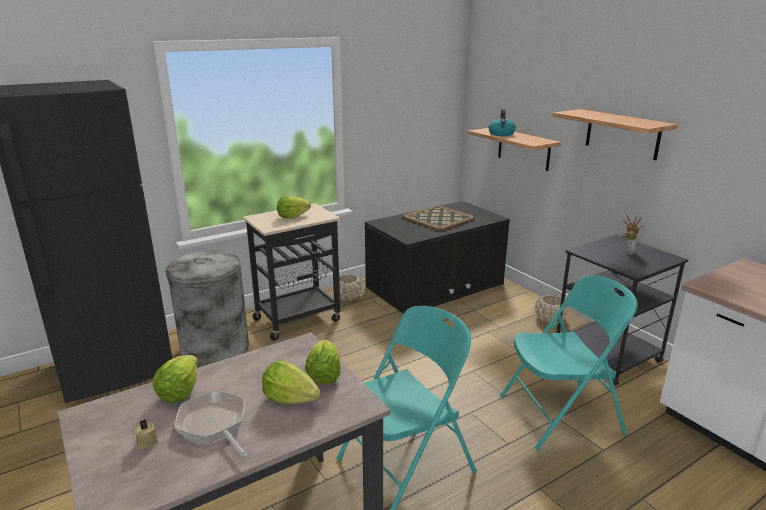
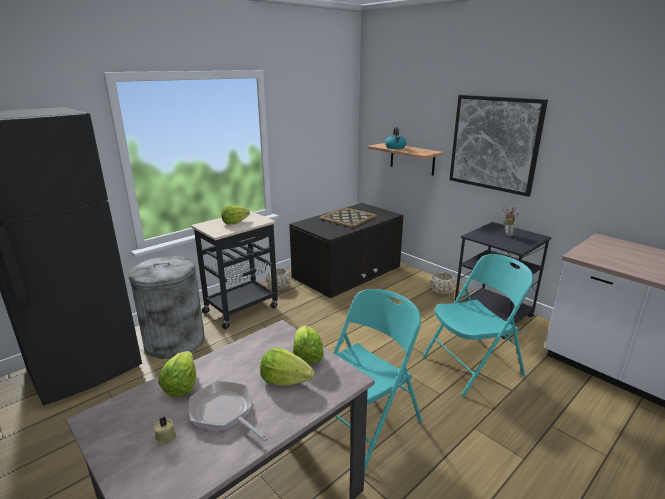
camera: 10 degrees left, 0 degrees up
shelf [552,109,677,160] -> picture [449,95,548,197]

